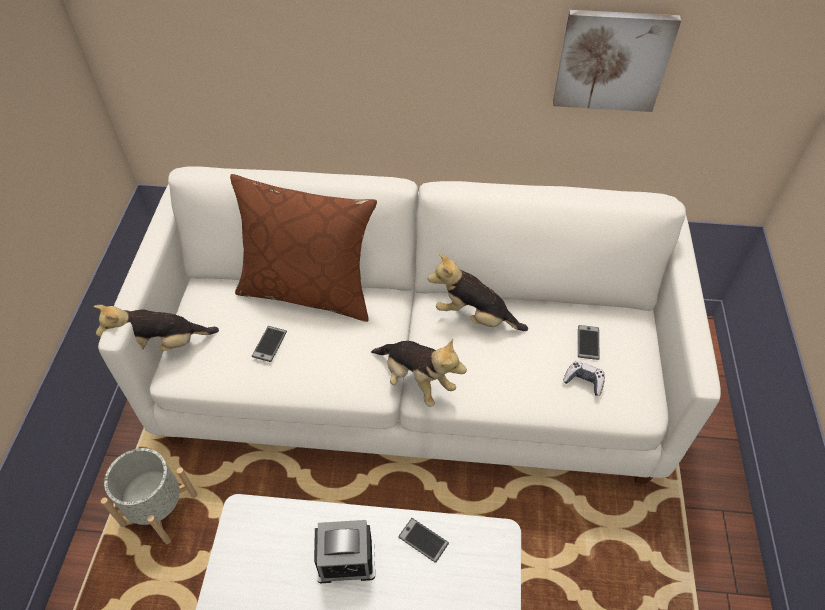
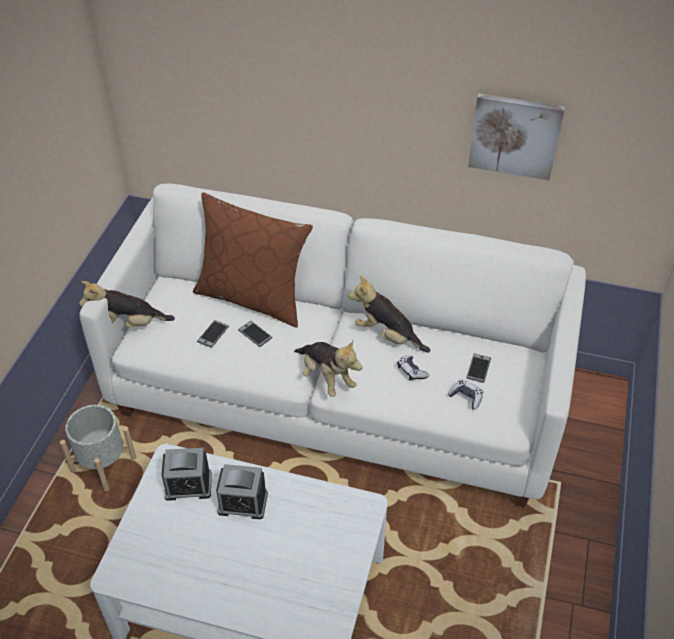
camera: 10 degrees right, 5 degrees down
phone [398,518,449,563] -> phone moved to [238,321,273,347]
none -> alarm clock [162,448,212,501]
none -> game controller [397,355,429,381]

